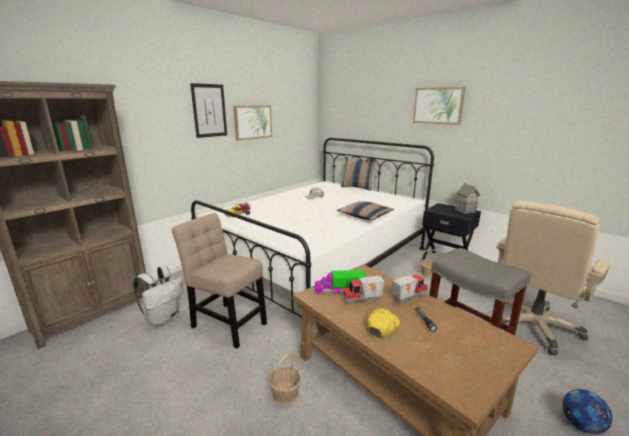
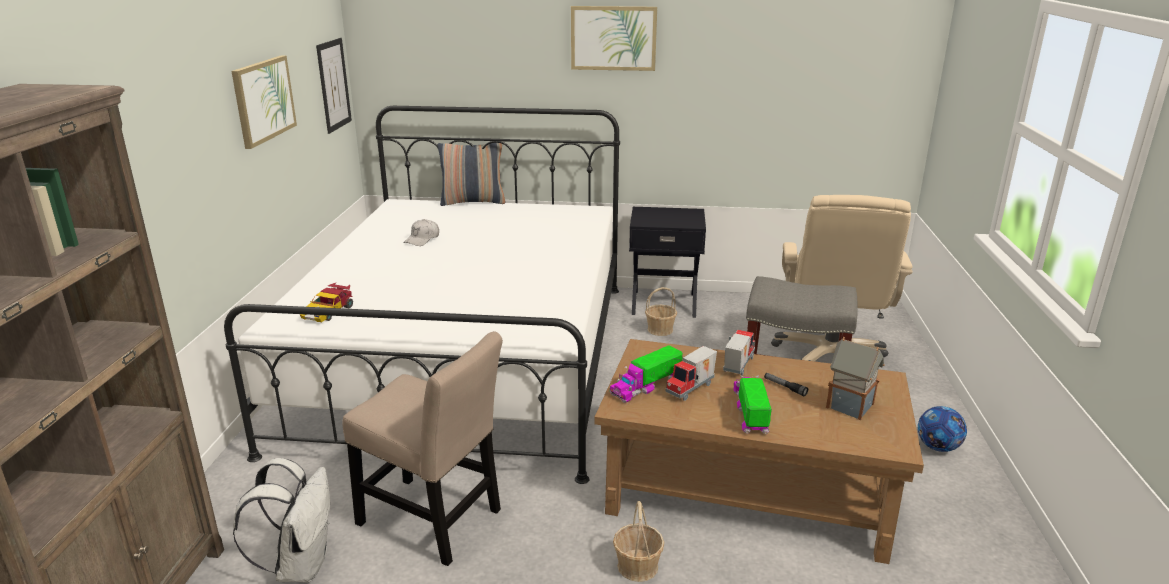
camera: 35 degrees left, 5 degrees up
beige chair [172,213,267,349] -> beige chair turned 150 degrees counterclockwise [343,332,503,566]
picture [190,83,227,138] -> picture moved to [316,38,352,134]
pillow [337,201,394,220] -> none
yellow cap [367,309,400,337] -> toy truck [733,375,772,434]
toy house [455,183,480,214] -> toy house moved to [826,337,885,420]

